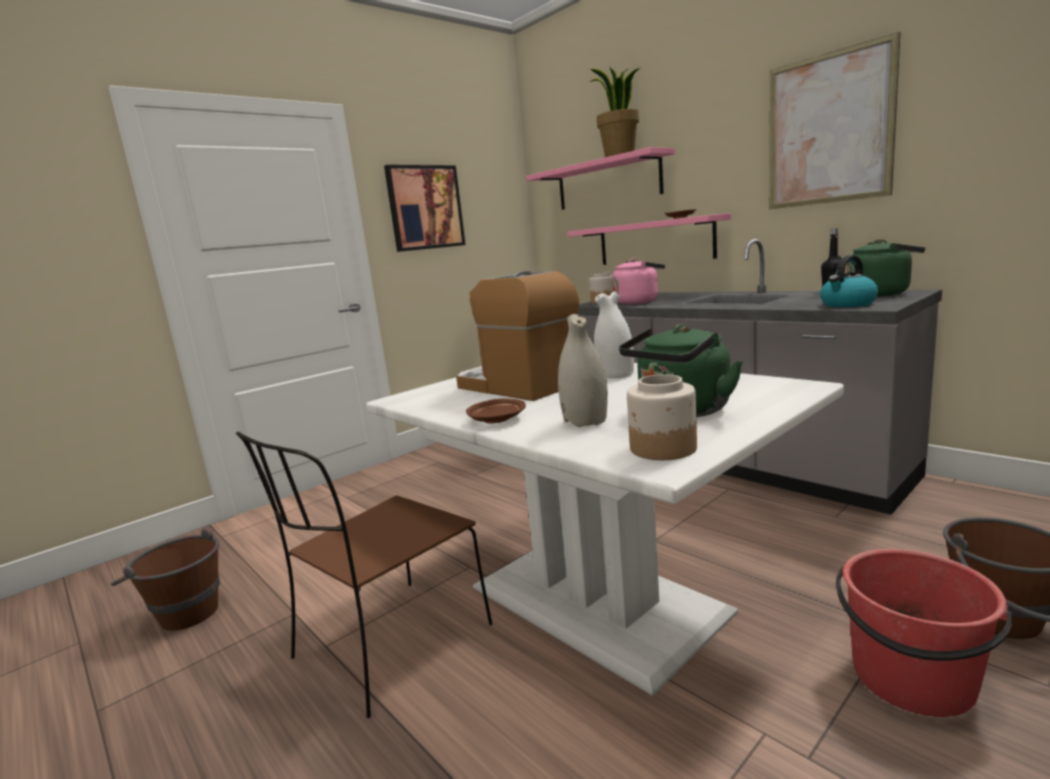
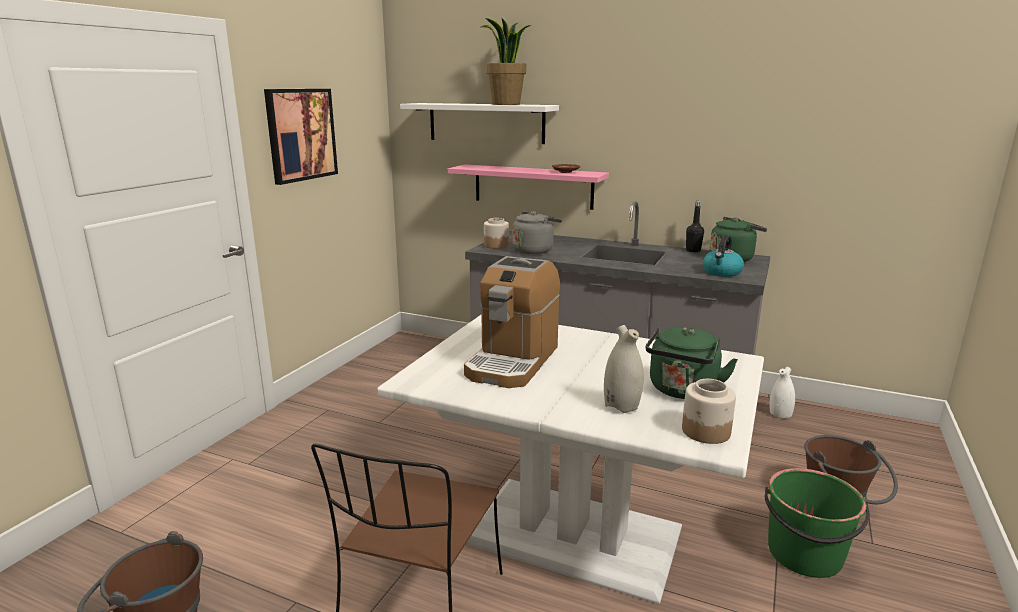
camera: 25 degrees left, 5 degrees up
coffee machine [456,271,579,401] -> coffee machine turned 90 degrees counterclockwise [464,256,560,388]
brown plate [466,399,526,424] -> none
pink shelf [526,147,675,210] -> white shelf [400,103,559,144]
white vase [594,291,634,378] -> white vase moved to [770,367,795,419]
pink kettle [612,259,665,305] -> grey kettle [512,211,562,254]
picture [769,32,901,209] -> none
red bucket [836,549,1011,717] -> green bucket [765,468,870,578]

